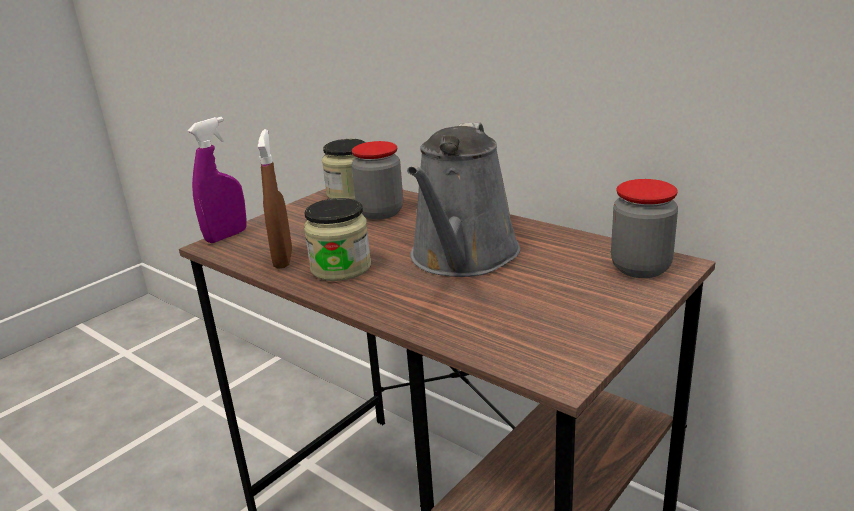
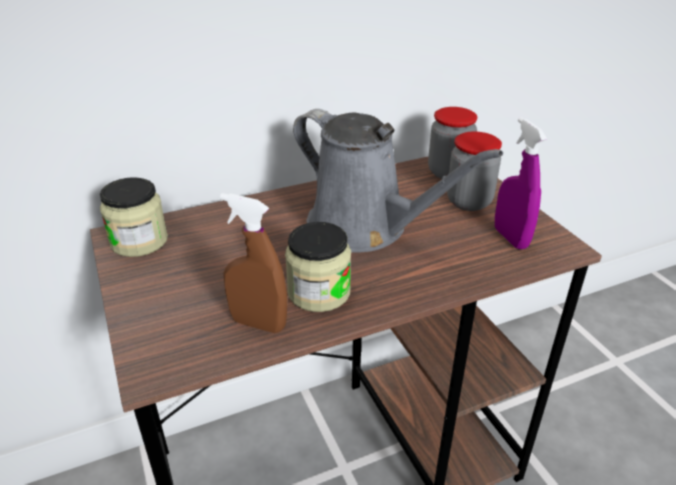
camera: 65 degrees left, 10 degrees up
purple spray bottle [188,117,246,243] -> purple spray bottle moved to [495,117,547,250]
jar [352,141,403,219] -> jar moved to [447,132,502,211]

